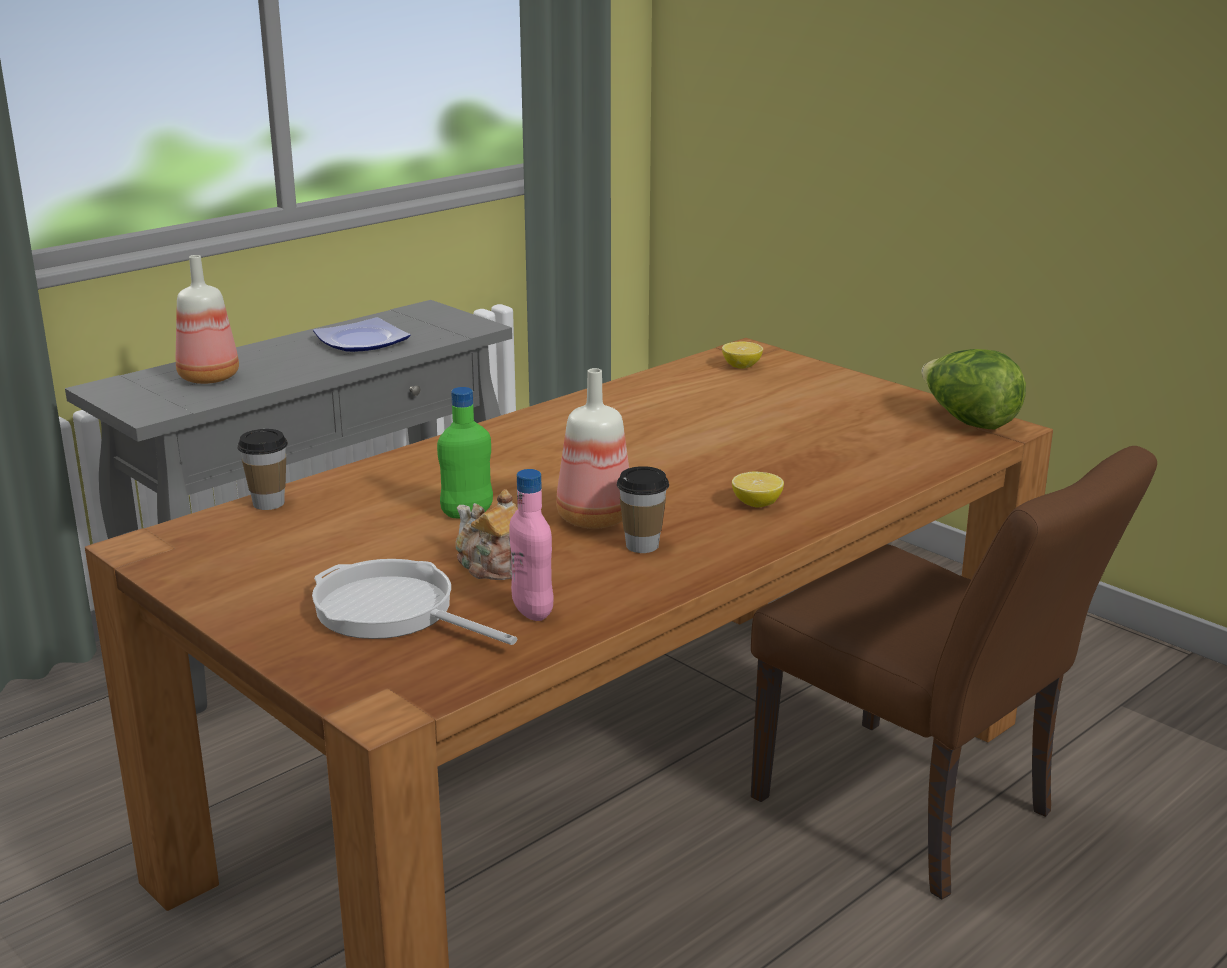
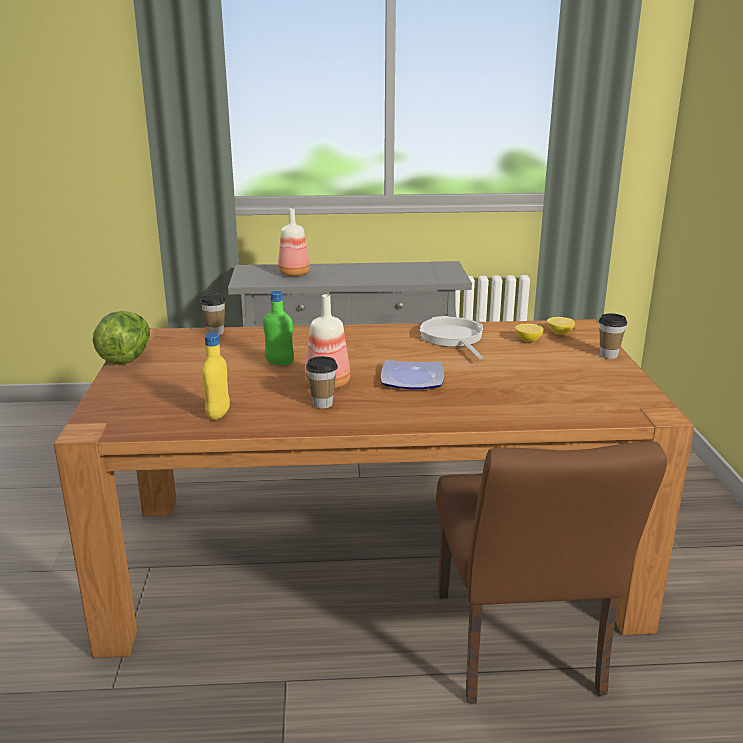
camera: 40 degrees right, 0 degrees up
frying pan [312,559,517,645] -> frying pan moved to [420,316,483,359]
plate [313,317,411,352] -> plate moved to [381,360,444,390]
teapot [456,489,518,580] -> none
pink bottle [509,469,554,621] -> yellow bottle [202,333,230,420]
lemon [732,471,784,507] -> lemon moved to [515,324,544,342]
lettuce [922,349,1026,429] -> lettuce moved to [93,311,150,365]
none -> cup [599,313,627,359]

